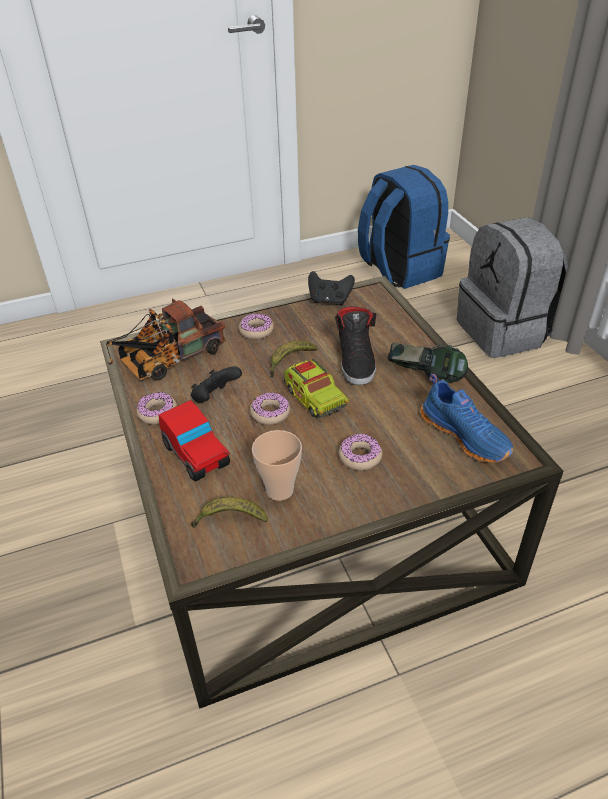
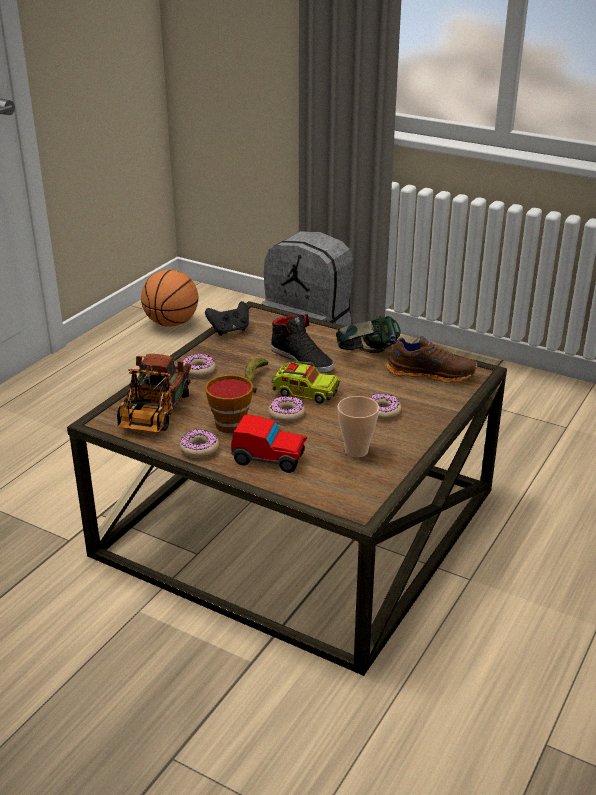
camera: 40 degrees left, 10 degrees down
black game controller [191,366,242,403] -> cup [205,375,253,433]
banana [191,496,268,528] -> none
blue backpack [358,165,450,289] -> basketball [141,270,199,327]
blue shoe [421,374,514,463] -> brown shoe [387,335,478,383]

